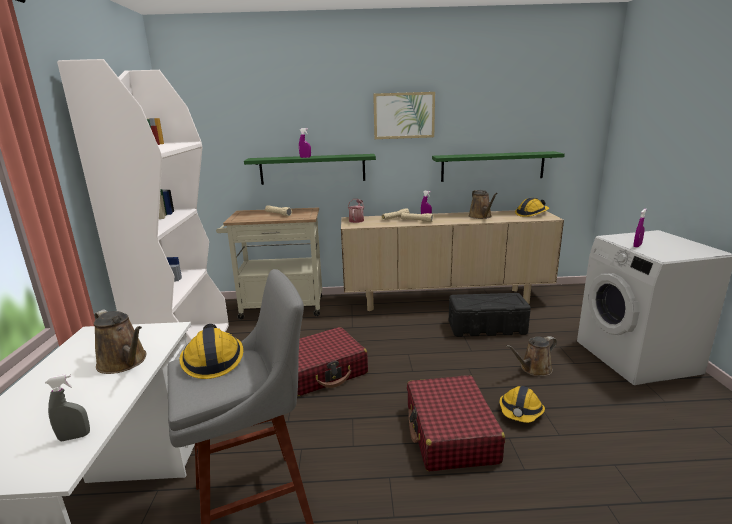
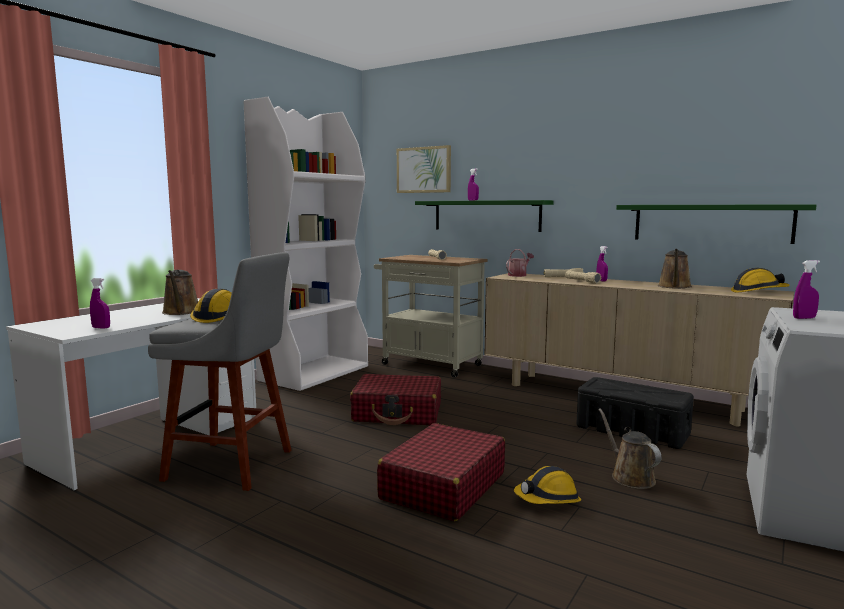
camera: 35 degrees right, 10 degrees down
grey spray bottle [45,374,90,441] -> purple spray bottle [90,278,110,329]
picture [373,92,435,139] -> picture moved to [397,145,451,193]
brown watering can [506,336,557,376] -> brown watering can turned 60 degrees clockwise [598,408,662,489]

